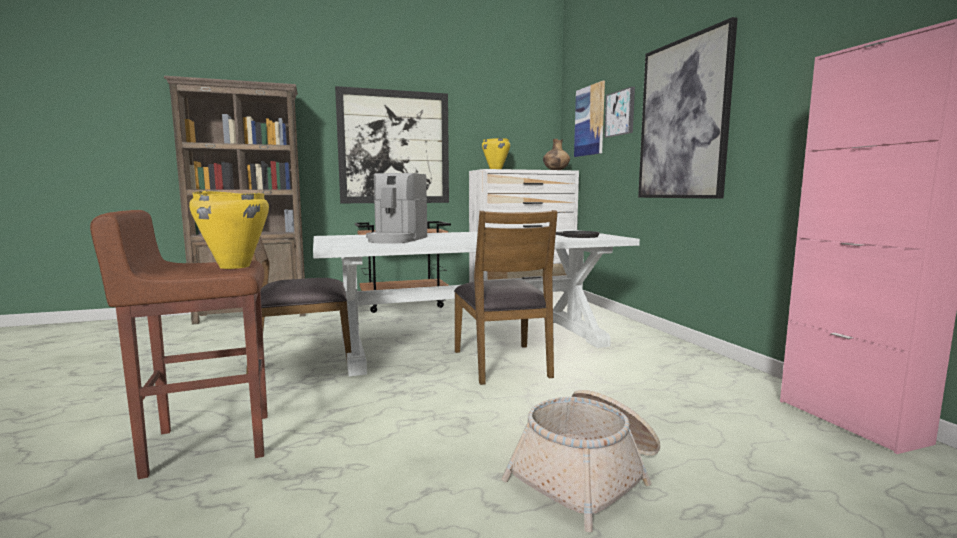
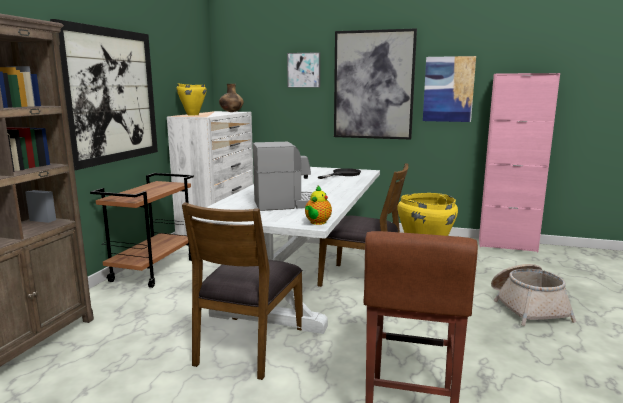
camera: 55 degrees left, 5 degrees up
coffee machine [366,173,427,244] -> coffee machine turned 60 degrees counterclockwise [253,142,313,211]
picture [574,81,605,157] -> picture moved to [423,56,476,122]
none -> teapot [305,186,332,225]

